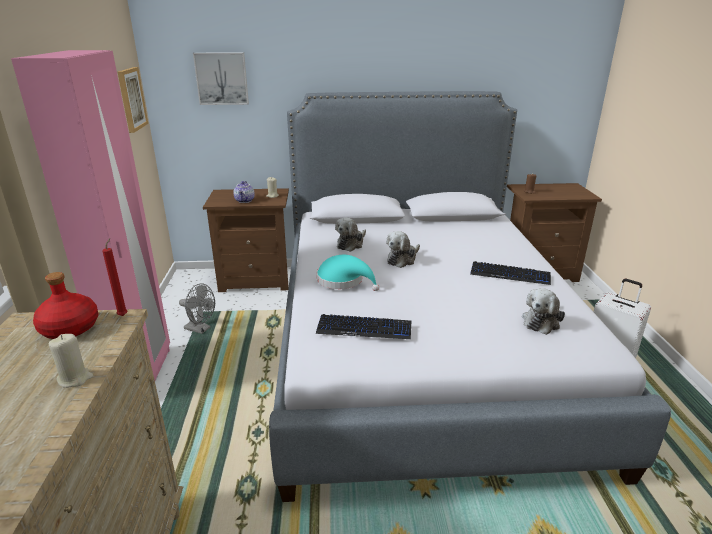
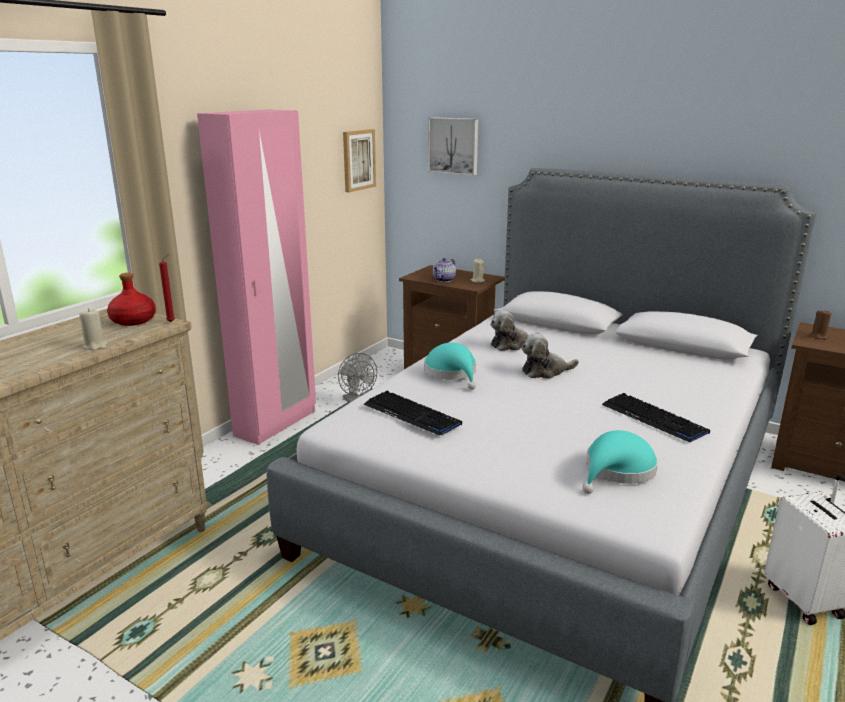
camera: 35 degrees right, 5 degrees down
plush toy [522,288,565,335] -> turquoise hat [582,430,658,494]

